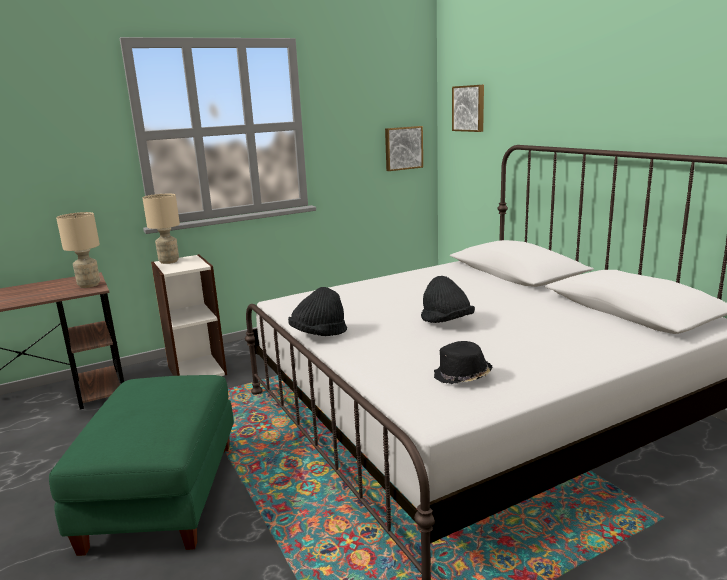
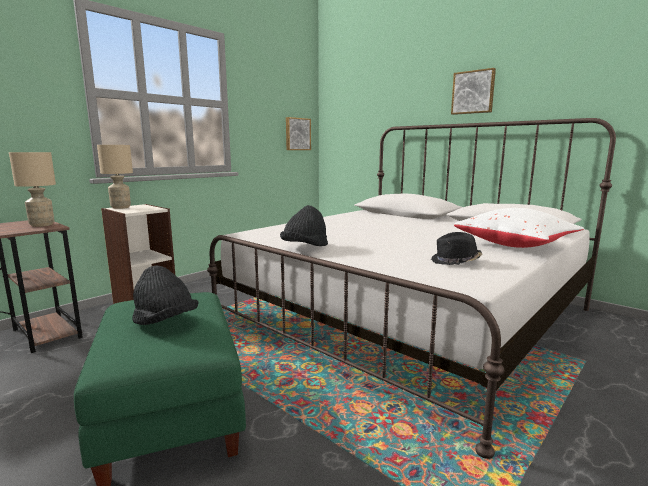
camera: 20 degrees left, 5 degrees down
black hat [421,276,475,323] -> black hat moved to [132,265,198,325]
picture [452,85,484,132] -> picture moved to [451,68,496,115]
none -> white pillow [454,208,584,248]

